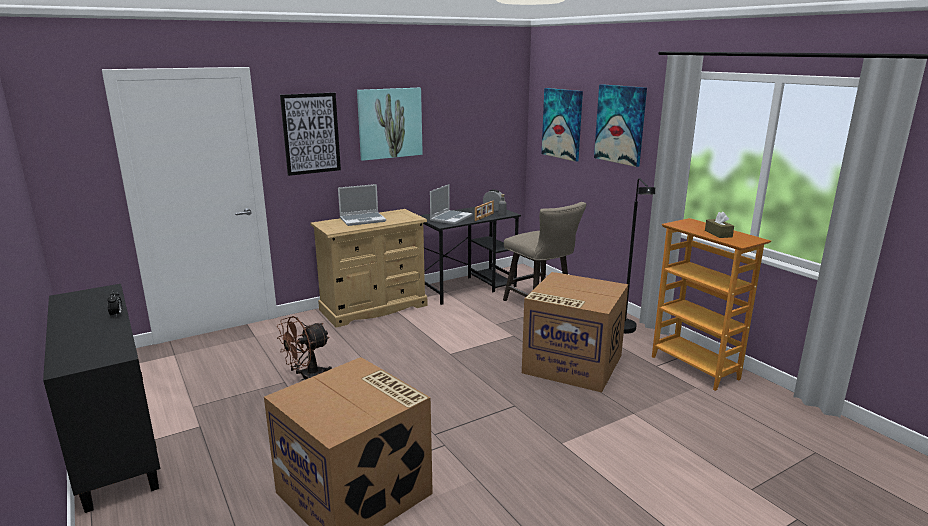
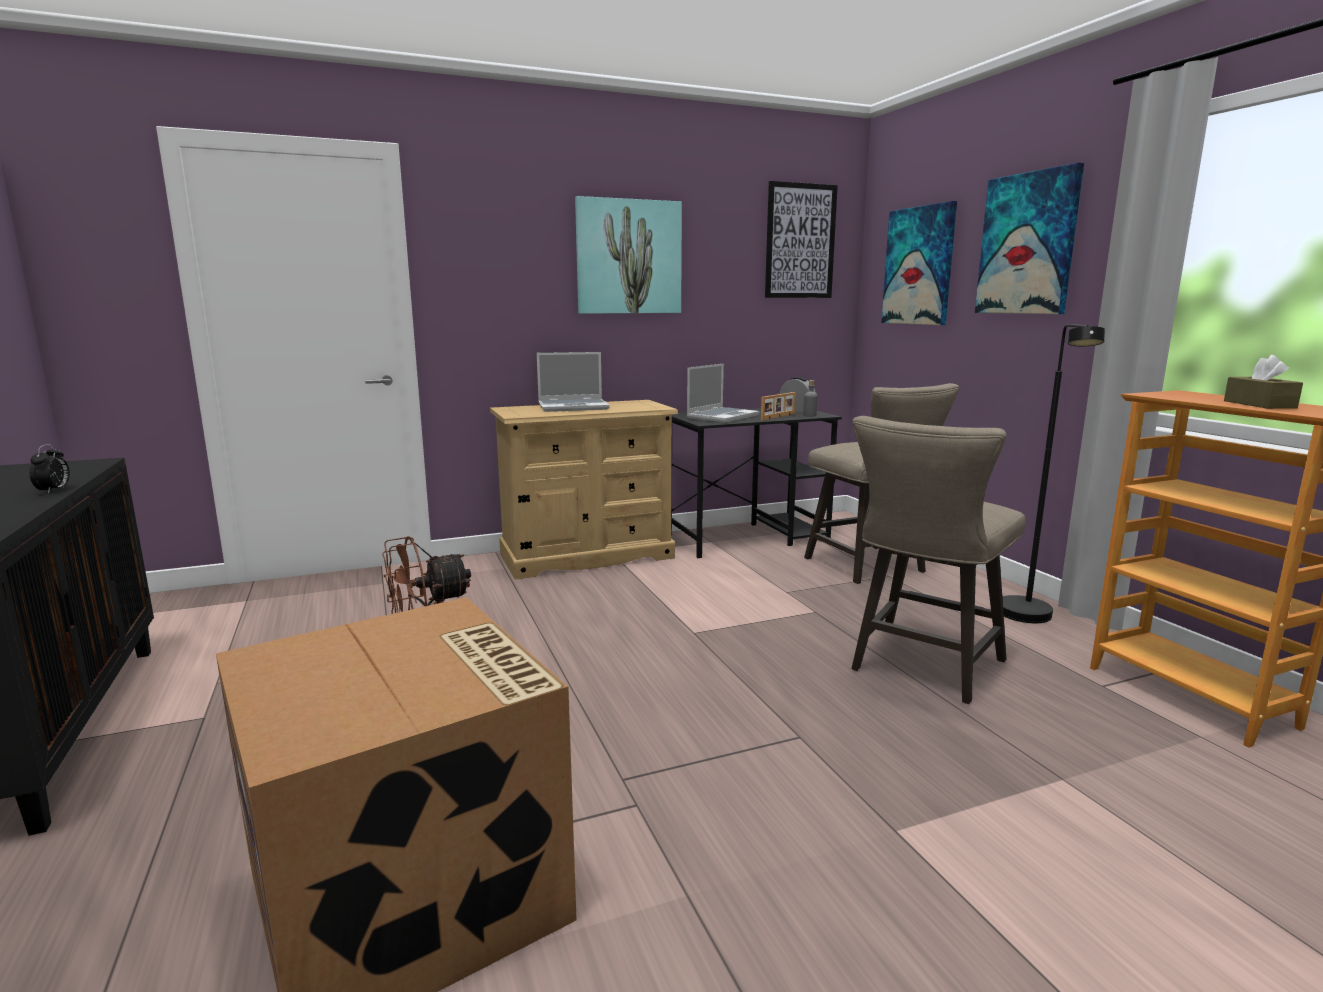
camera: 10 degrees right, 5 degrees down
picture [280,92,341,176] -> picture moved to [765,181,838,298]
cardboard box [522,272,628,392] -> beige stool [851,416,1026,704]

